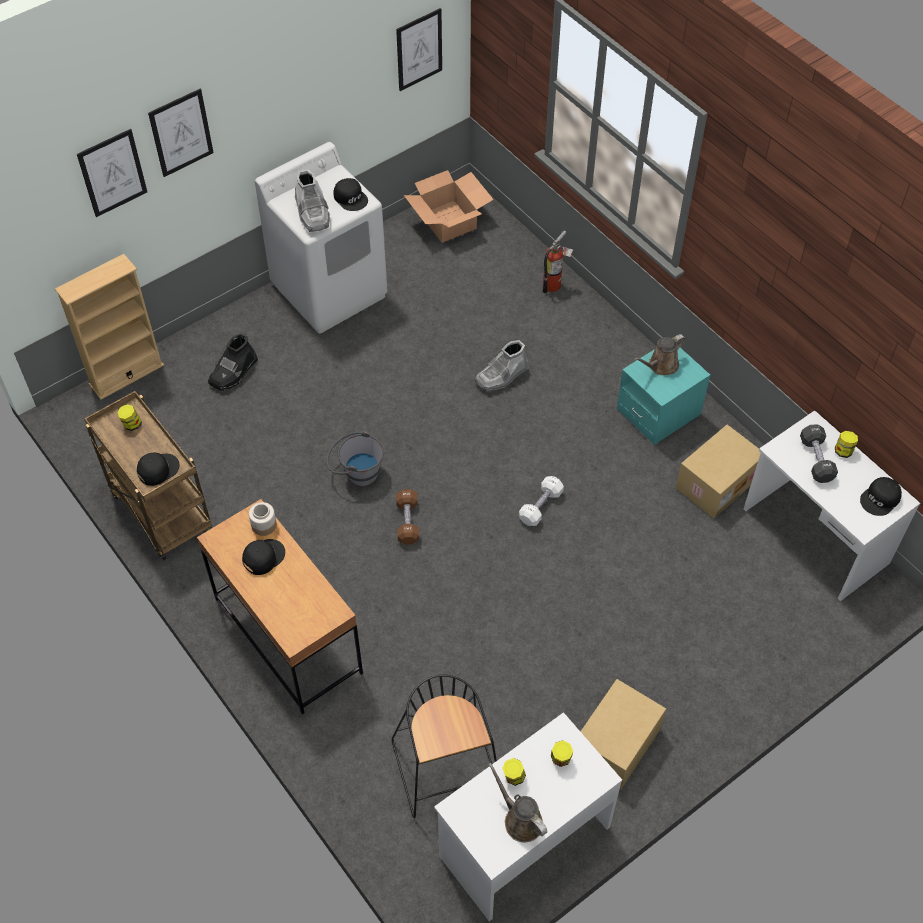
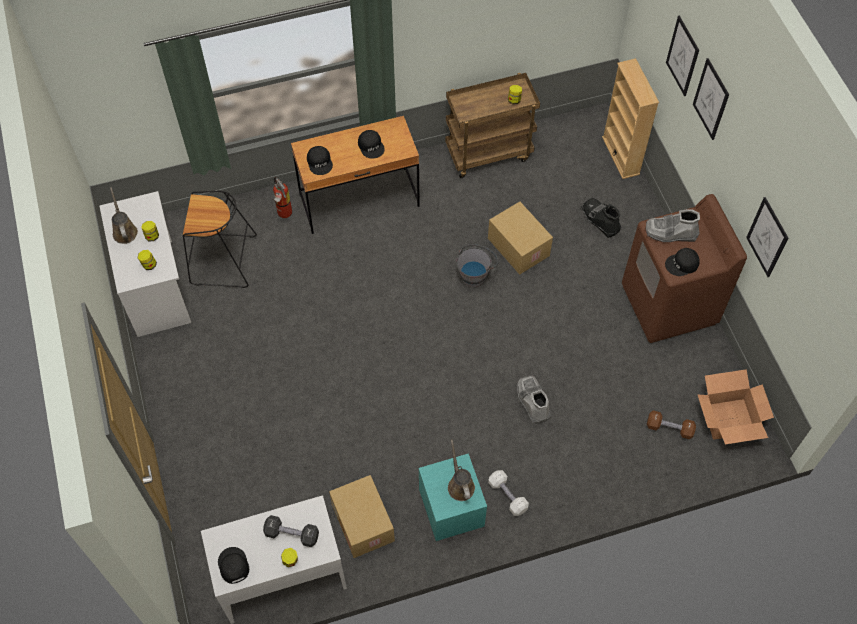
camera: 110 degrees right, 5 degrees up
black cap [137,452,180,486] -> black cap moved to [307,146,333,175]
jar [249,502,277,536] -> none
white washing machine [255,142,388,334] -> brown washing machine [622,194,747,343]
picture [396,8,442,91] -> picture moved to [746,197,788,277]
brown dumbbell [396,489,419,545] -> brown dumbbell moved to [647,410,696,439]
brown watering can [488,763,547,842] -> brown watering can turned 90 degrees counterclockwise [110,187,138,244]
white dumbbell [519,476,564,526] -> white dumbbell moved to [488,470,529,516]
fire extinguisher [542,230,574,293] -> fire extinguisher moved to [271,177,292,218]
cardboard box [580,679,666,790] -> cardboard box moved to [488,202,553,275]

